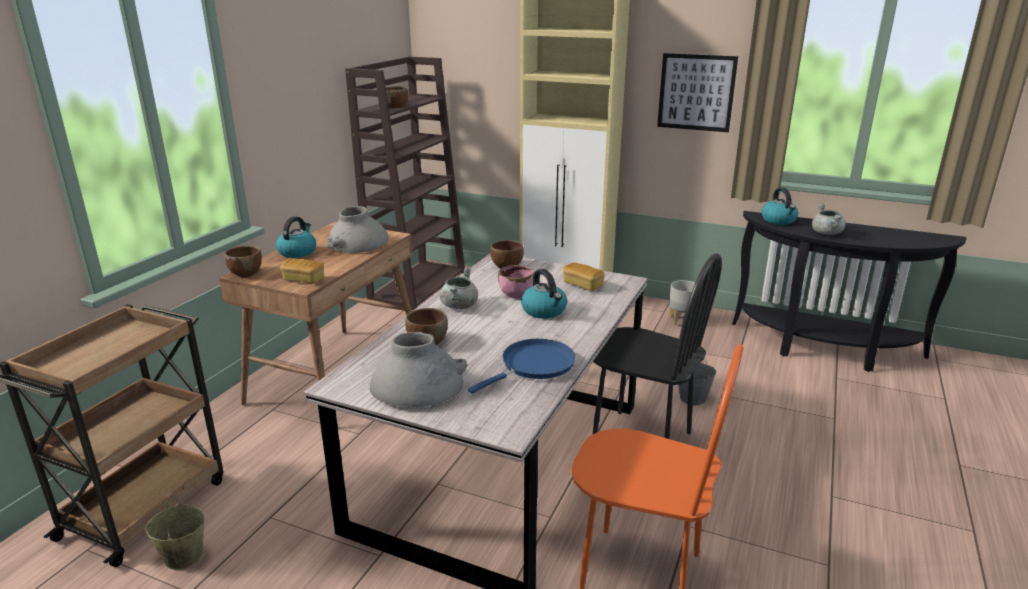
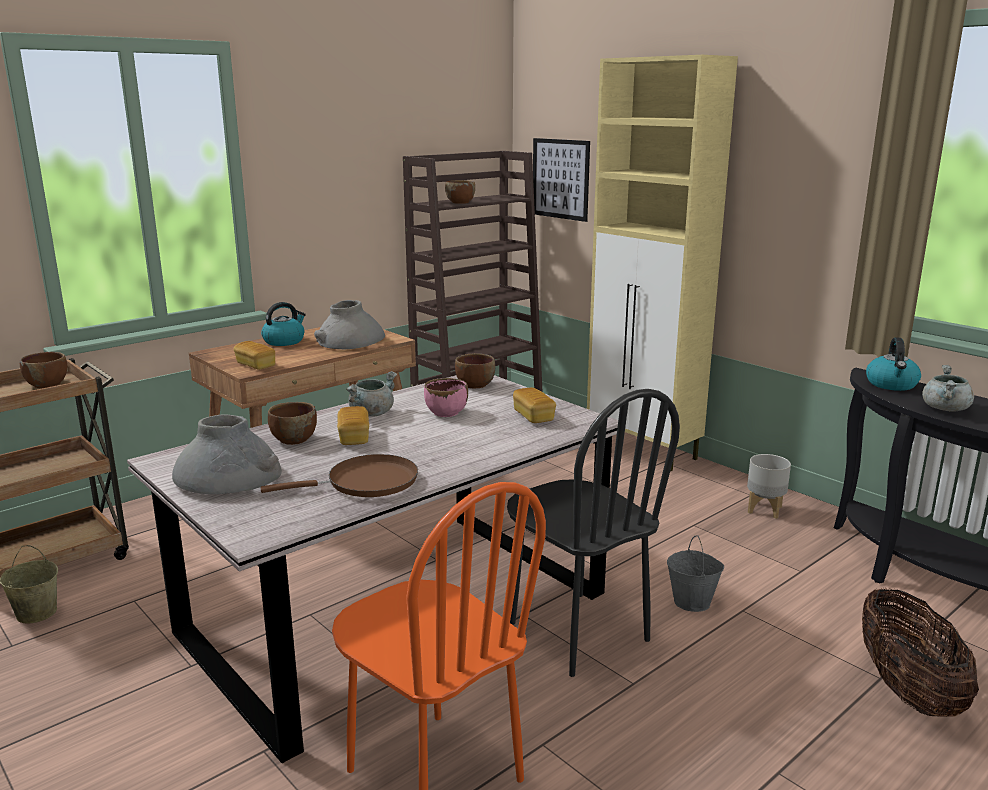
camera: 25 degrees right, 5 degrees down
brown bowl [225,246,262,277] -> brown bowl moved to [20,352,67,388]
blue frying pan [468,339,576,394] -> brown frying pan [261,454,418,497]
kettle [521,269,567,319] -> none
picture [657,53,738,132] -> picture moved to [533,138,590,222]
none -> bread [337,406,369,445]
none -> basket [862,588,979,717]

